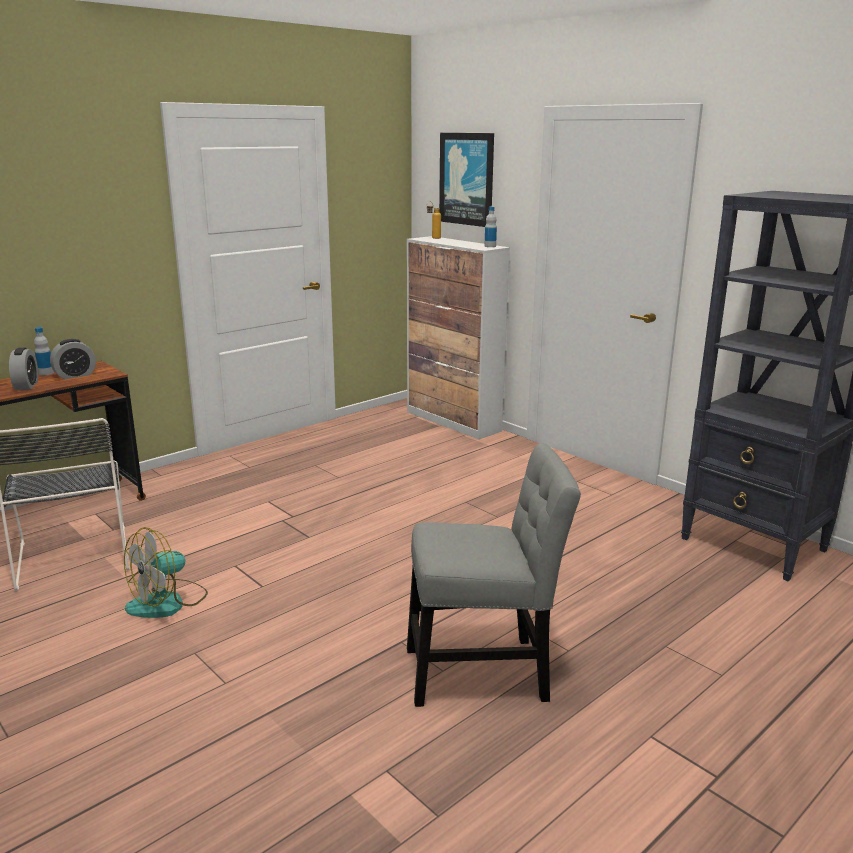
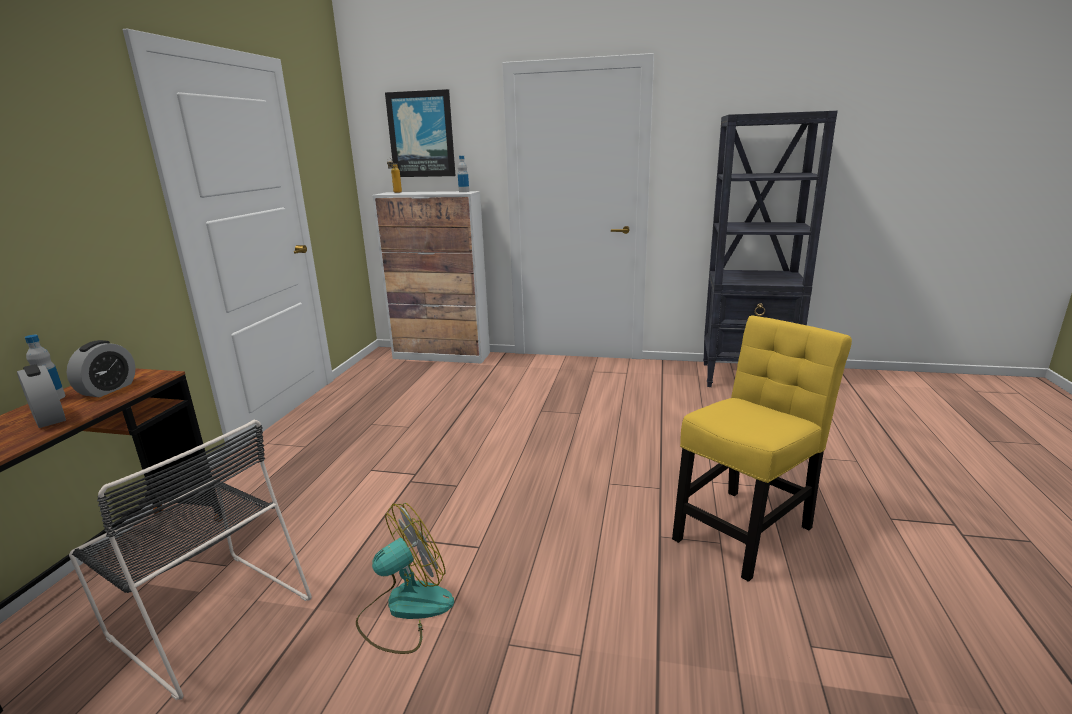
camera: 35 degrees left, 0 degrees up
fan [124,527,208,618] -> fan turned 135 degrees counterclockwise [356,503,454,654]
grey chair [407,443,581,707] -> yellow chair [672,316,852,582]

